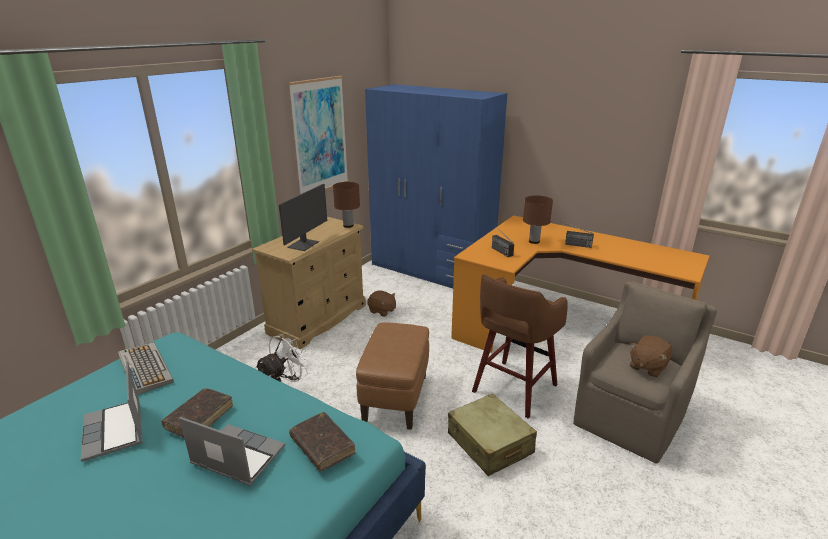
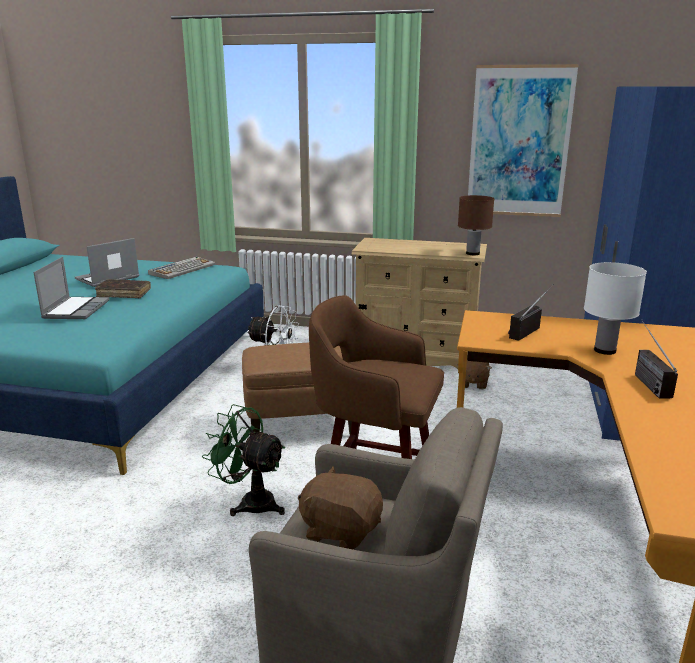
camera: 70 degrees right, 5 degrees down
monitor [279,184,327,251] -> none
brown book [289,412,356,471] -> none
beige suitcase [448,393,537,476] -> green fan [202,404,285,516]
brown table lamp [523,195,553,244] -> white table lamp [584,262,647,355]

